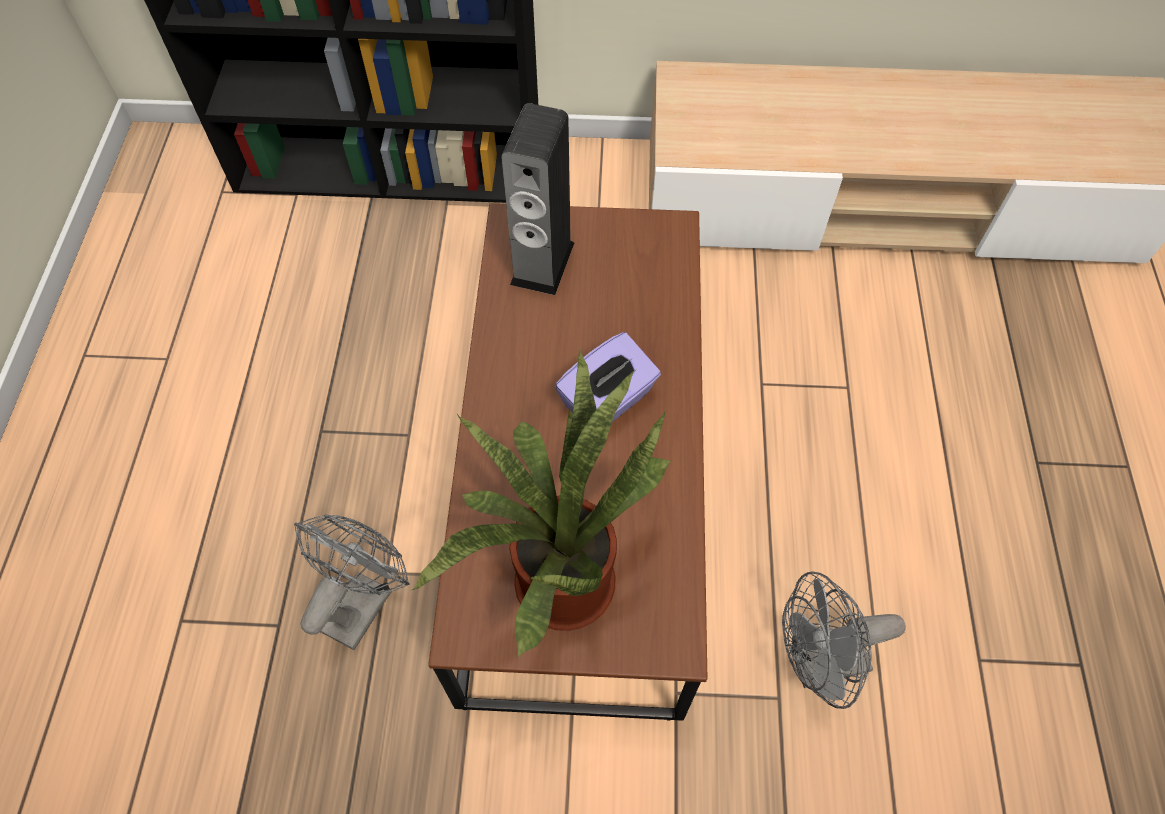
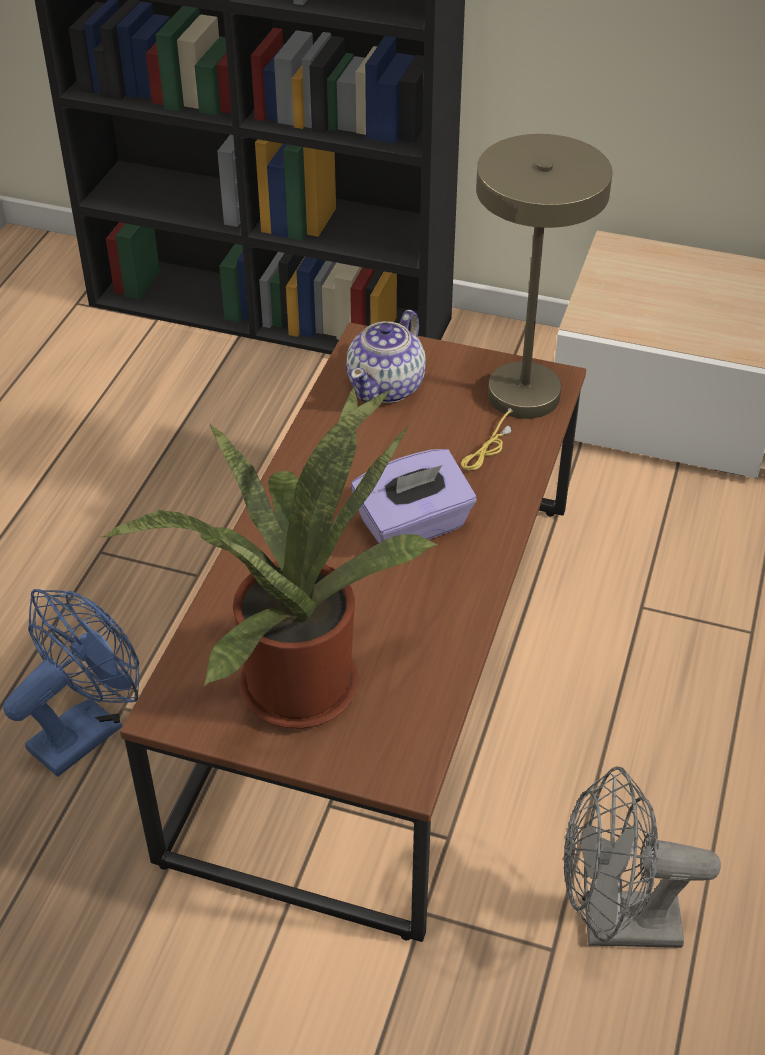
camera: 15 degrees right, 15 degrees down
grey fan [294,514,410,650] -> blue fan [3,589,139,777]
speaker [501,103,574,295] -> teapot [346,310,426,403]
none -> beige table lamp [461,134,613,470]

